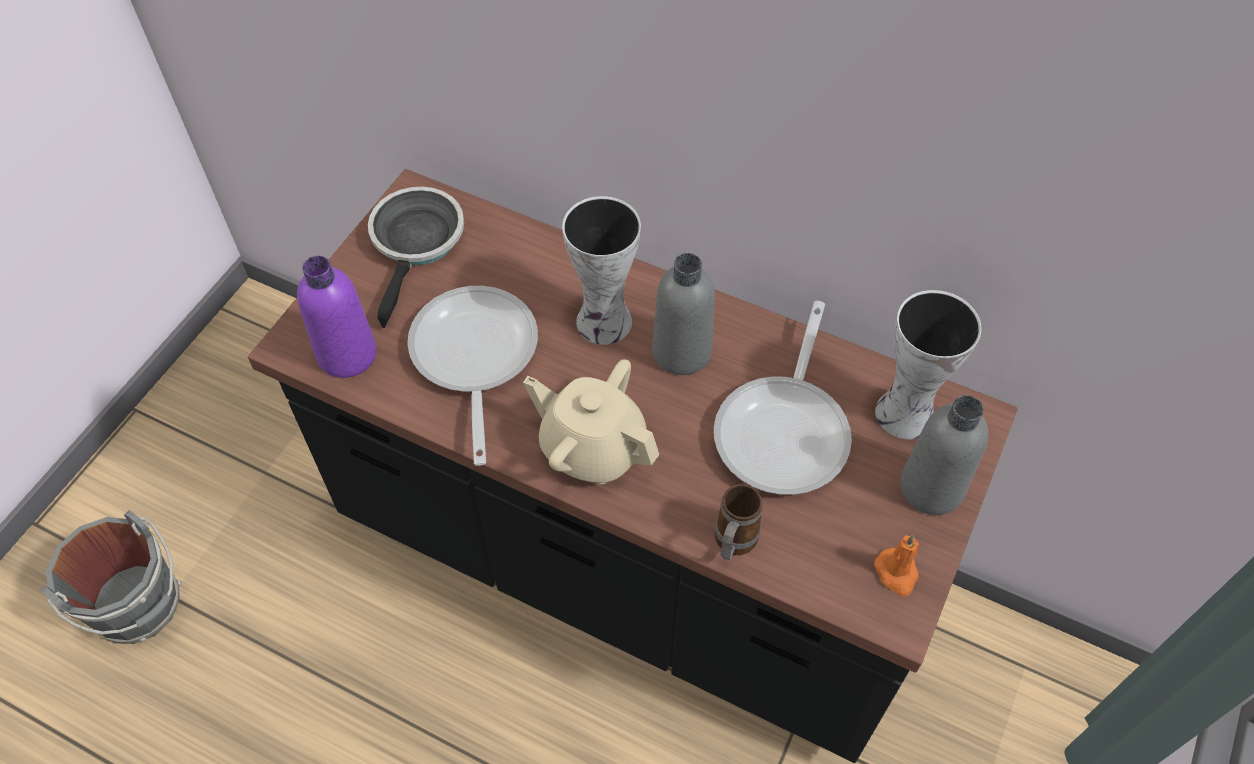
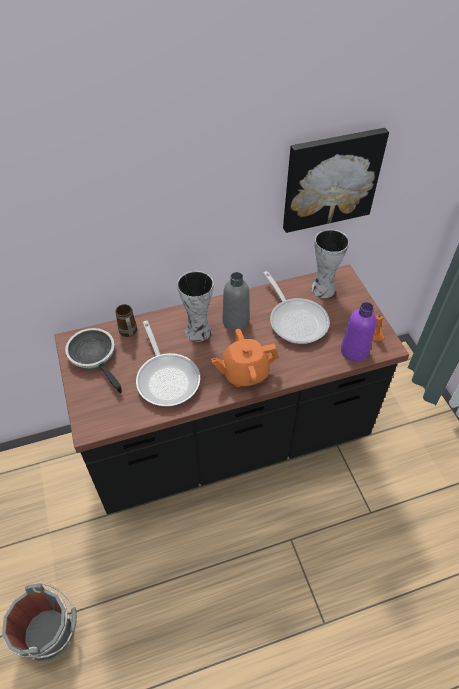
camera: 45 degrees left, 5 degrees down
purple bottle [297,256,377,378] -> purple bottle moved to [341,302,377,362]
frying pan [407,286,538,466] -> frying pan turned 150 degrees counterclockwise [136,321,200,406]
beige teapot [523,359,659,484] -> orange teapot [211,329,279,387]
mug [715,484,763,560] -> mug moved to [115,304,137,337]
grey bottle [900,395,988,515] -> none
none -> picture [283,128,389,233]

